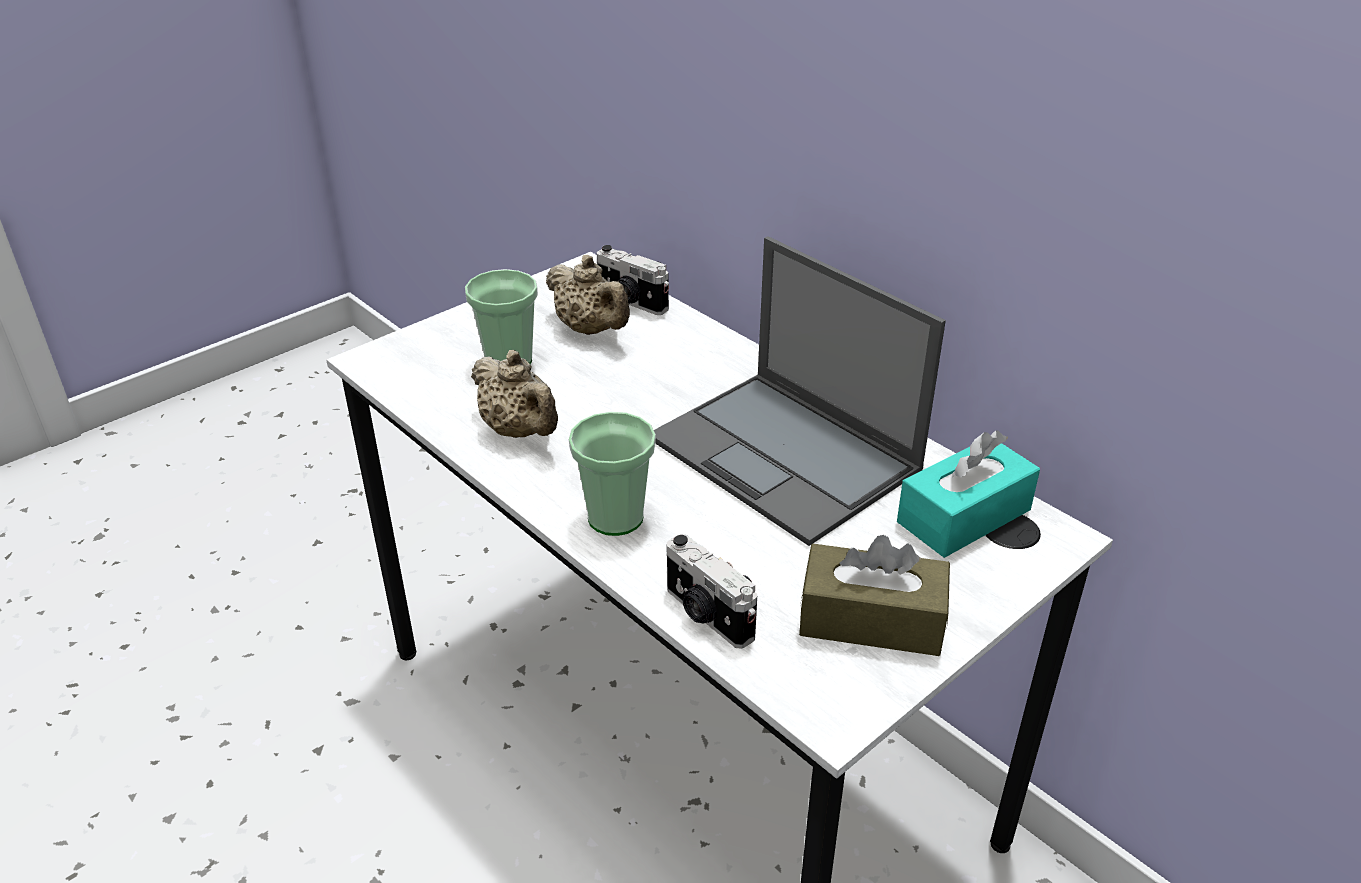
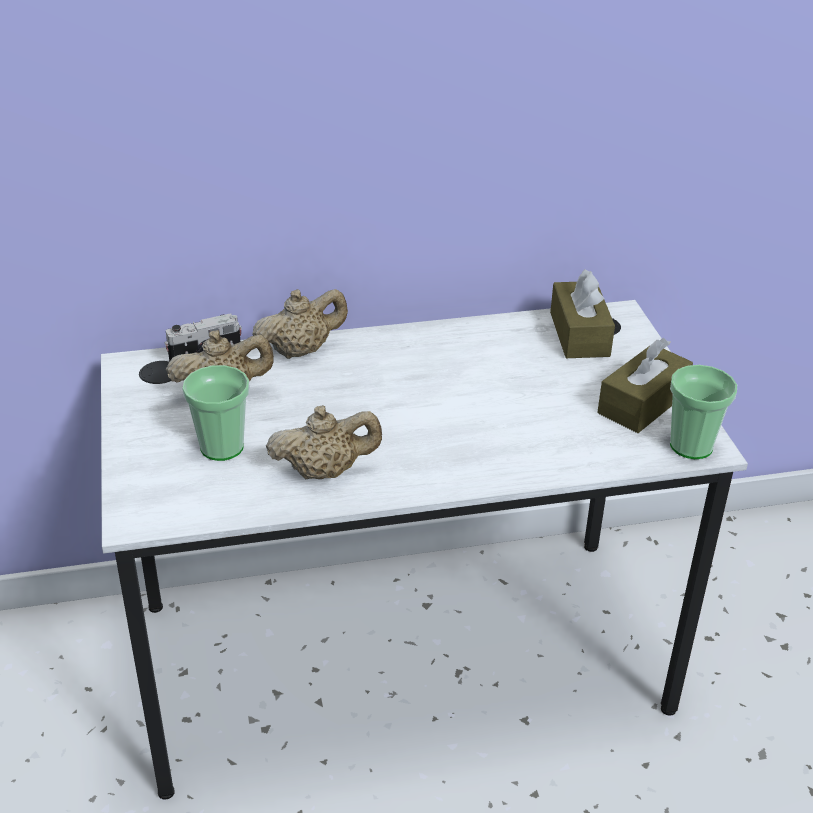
camera: 60 degrees left, 0 degrees up
cup [569,412,656,536] -> cup moved to [670,365,737,459]
laptop [654,236,946,546] -> none
camera [667,534,757,649] -> none
turquoise tissue box [897,430,1040,558] -> brown tissue box [550,269,615,358]
none -> beige teapot [252,289,348,359]

